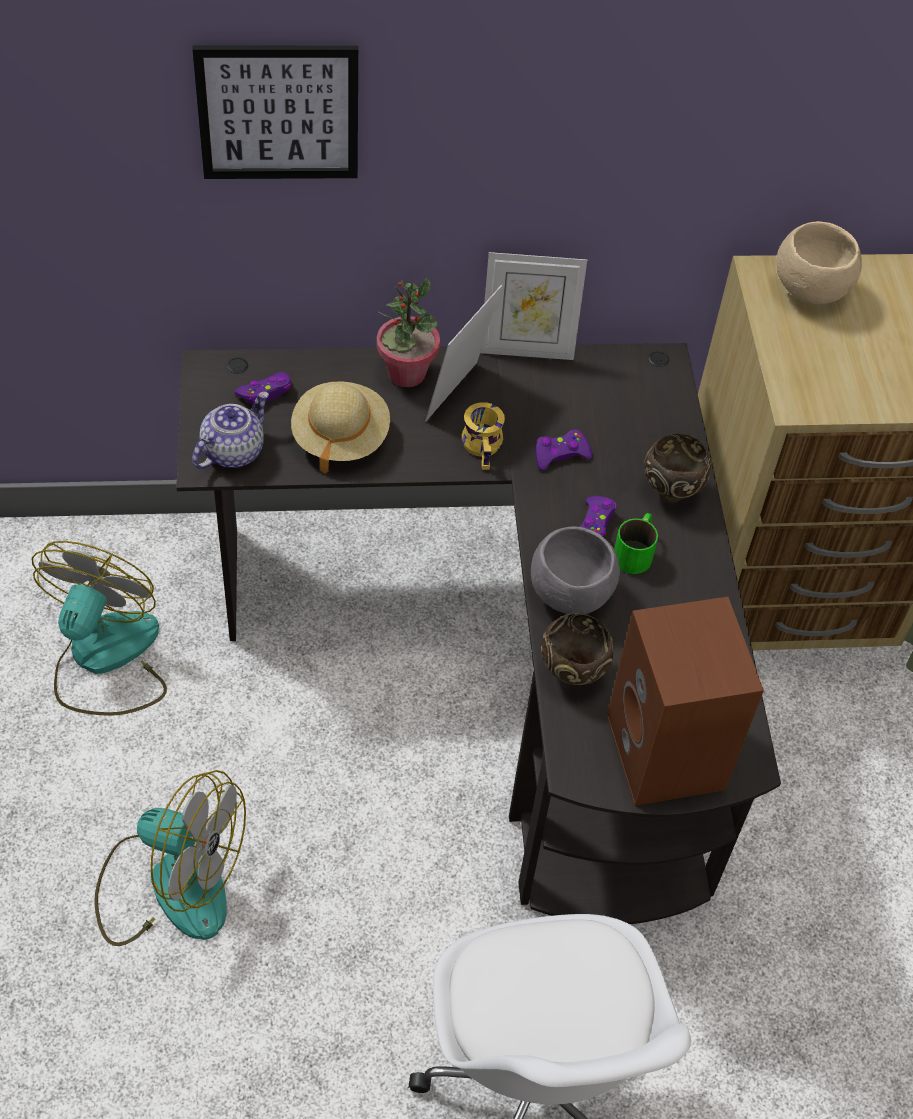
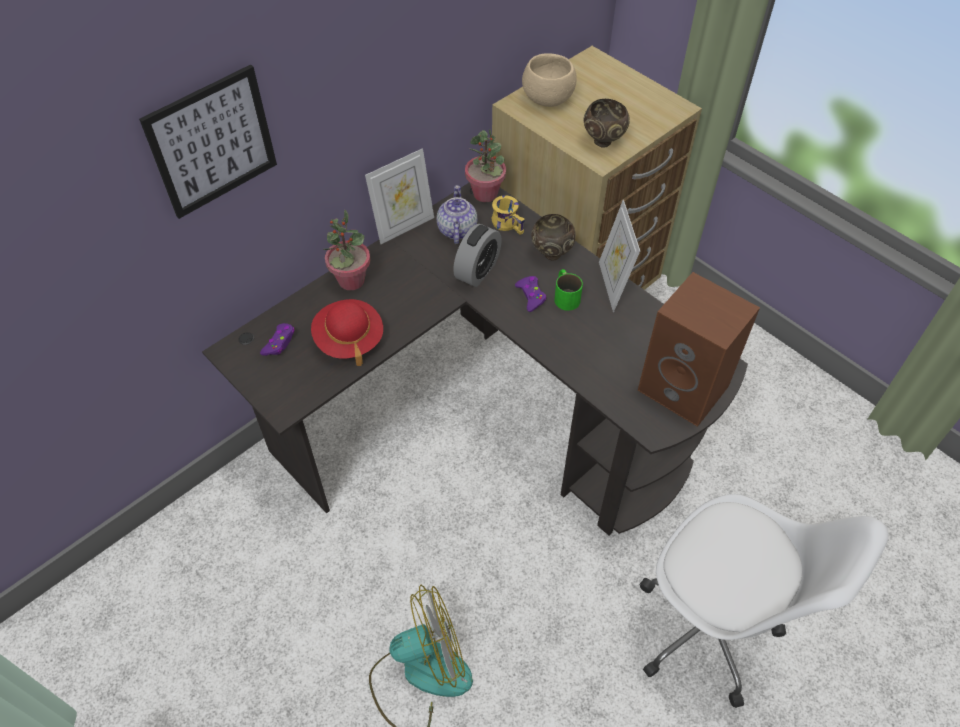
camera: 35 degrees left, 0 degrees up
fan [32,541,167,716] -> none
teapot [192,392,269,469] -> teapot moved to [437,185,477,244]
beige hat [291,381,390,474] -> red hat [311,299,383,366]
picture frame [425,285,502,421] -> picture frame moved to [599,200,640,312]
yellow mug [462,402,505,470] -> yellow mug moved to [491,195,525,235]
grey bowl [531,527,620,614] -> none
purple game controller [536,430,593,470] -> alarm clock [453,224,502,287]
brown bowl [541,613,614,685] -> brown bowl moved to [583,99,629,148]
none -> potted plant [465,130,506,202]

